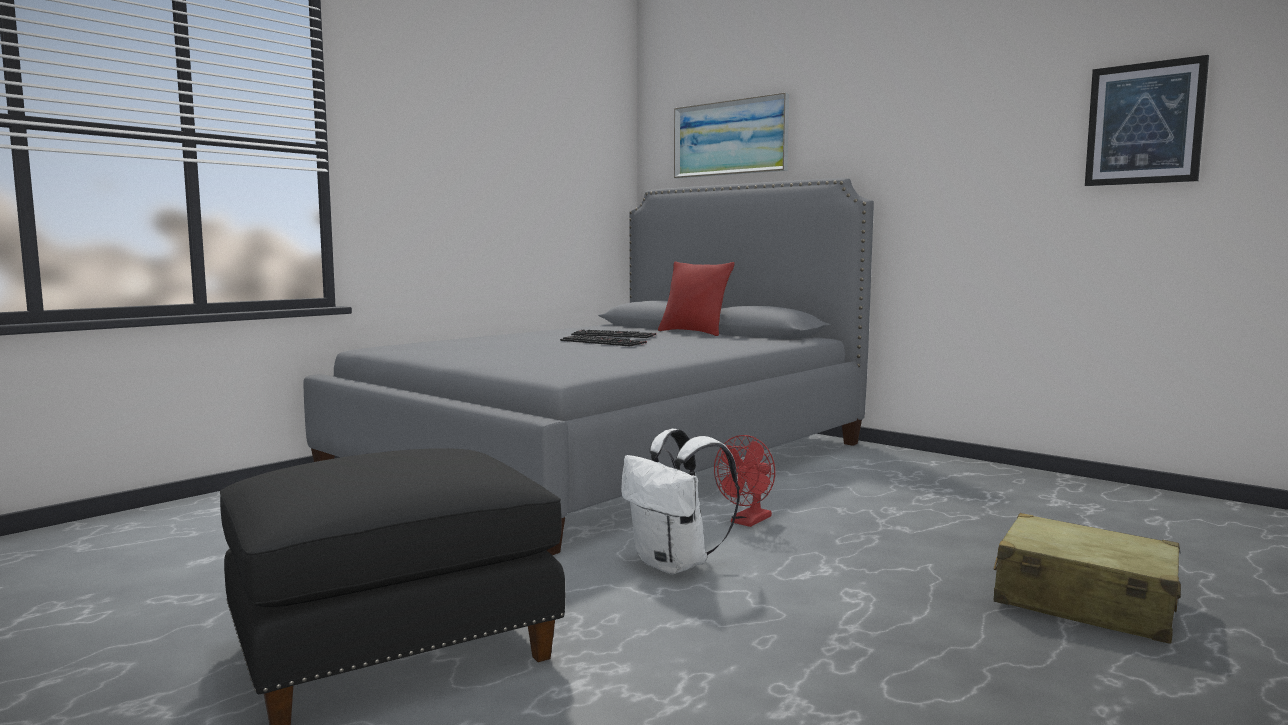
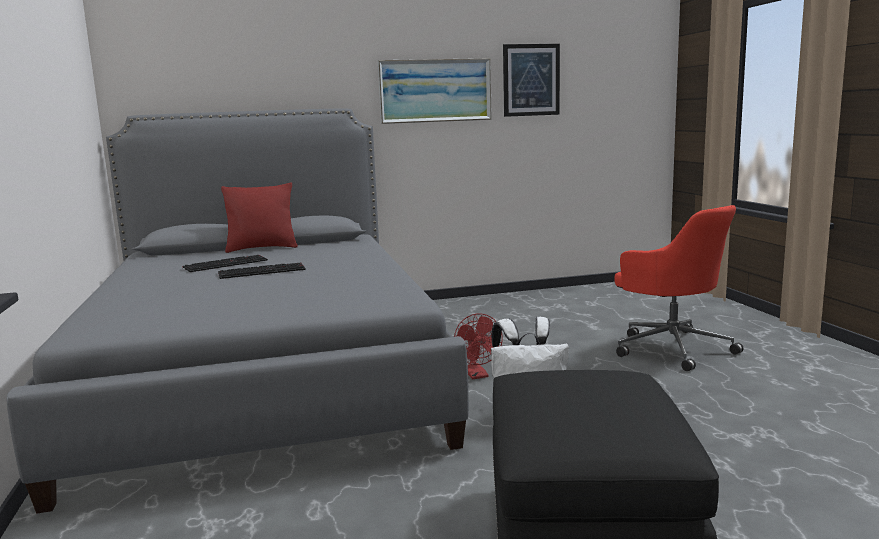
camera: 55 degrees left, 5 degrees up
picture [674,92,789,179] -> picture moved to [378,58,492,124]
beige suitcase [993,513,1181,644] -> red office chair [614,205,743,371]

